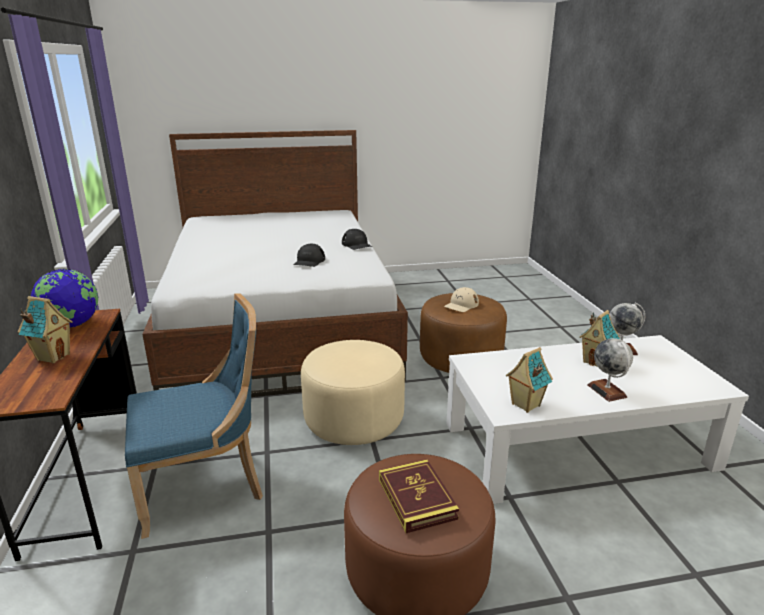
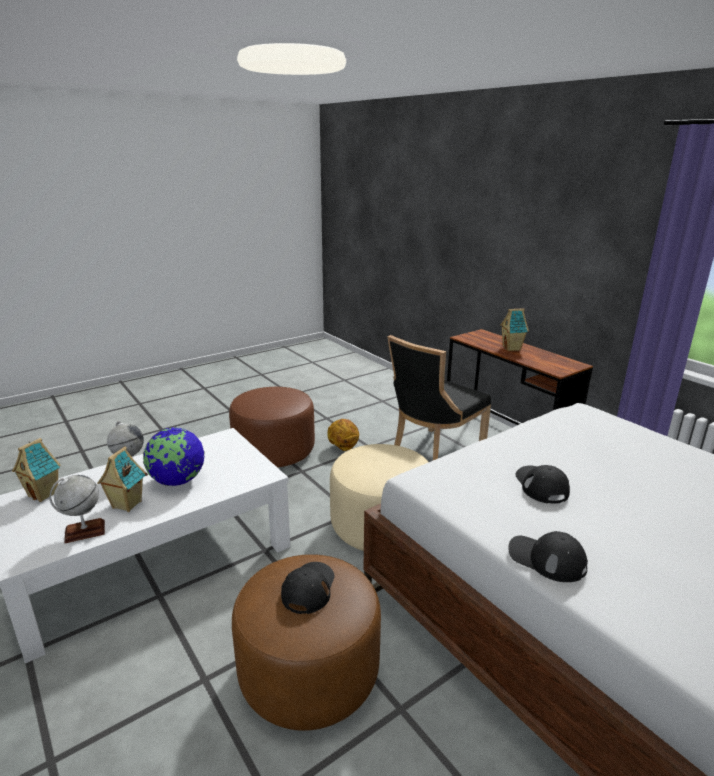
camera: 155 degrees right, 0 degrees up
globe [31,269,98,327] -> globe moved to [143,427,205,486]
blue chair [125,293,263,539] -> black chair [387,335,491,460]
book [379,460,459,533] -> none
beige cap [444,287,479,312] -> black cap [281,562,334,614]
toy house [506,347,553,413] -> toy house moved to [12,438,61,502]
none -> basketball [327,419,359,451]

